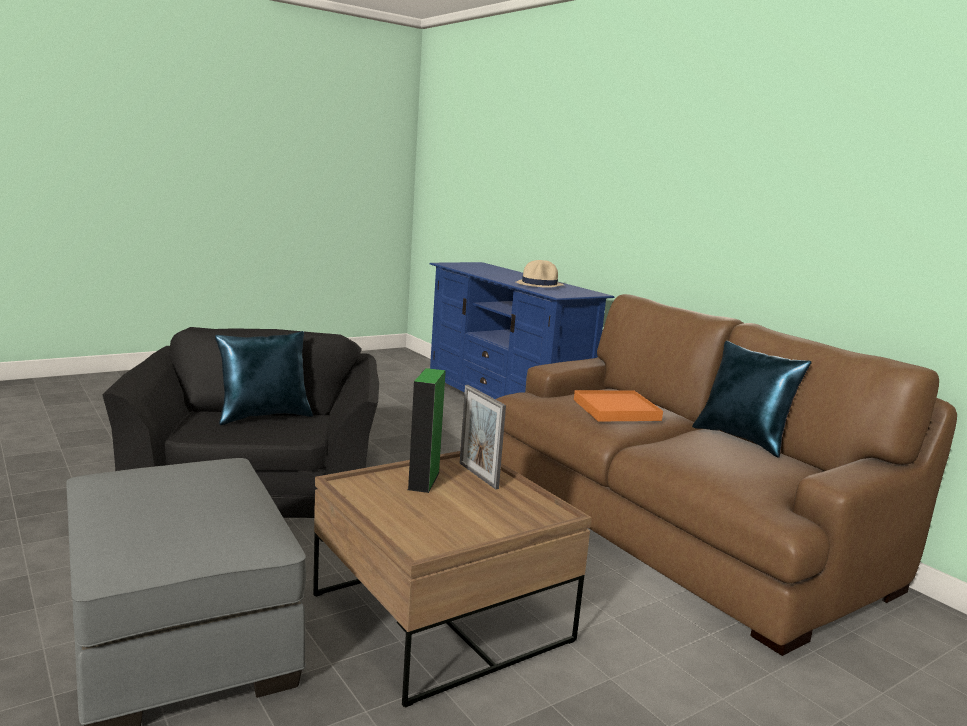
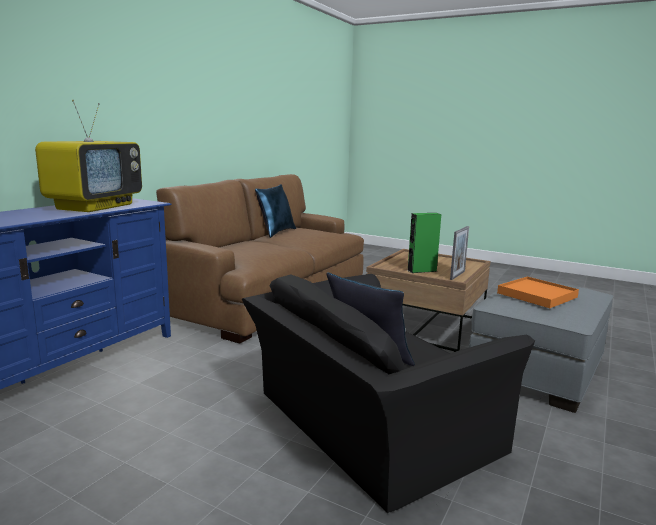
camera: 115 degrees left, 0 degrees up
picture frame [460,385,506,490] -> picture frame moved to [450,226,469,280]
beige hat [516,260,564,288] -> television [35,100,142,212]
orange tray [574,390,663,421] -> orange tray moved to [497,276,579,308]

